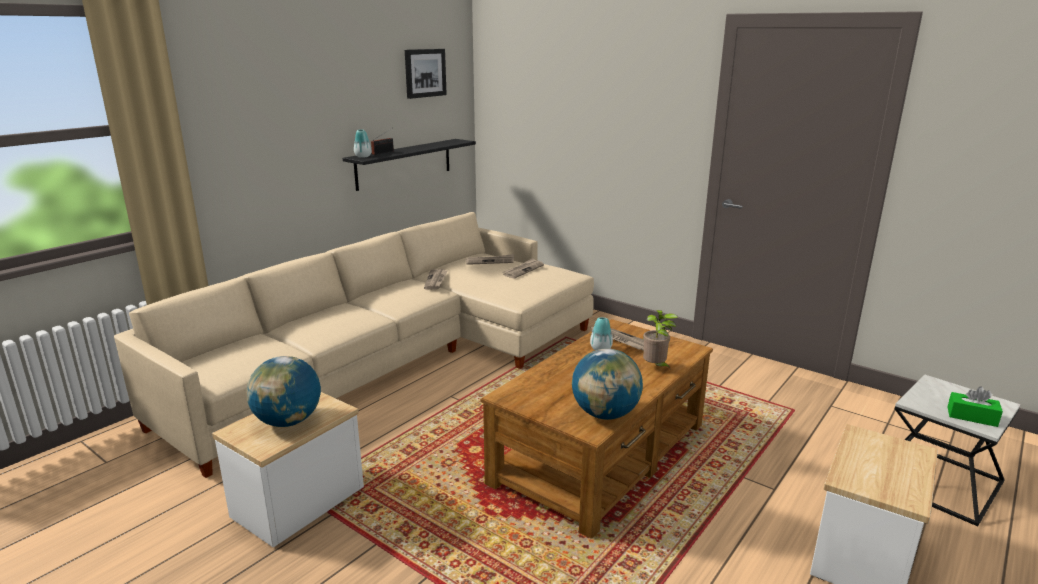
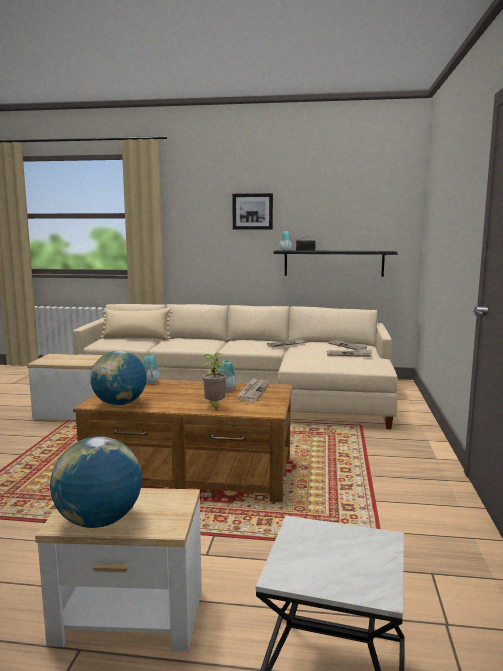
camera: 60 degrees right, 10 degrees down
globe [246,356,321,427] -> globe moved to [50,436,142,528]
picture [405,49,447,99] -> picture moved to [232,193,273,229]
green tissue box [948,386,1003,427] -> none
none -> beige pillow [101,308,173,340]
none -> vase [143,354,160,384]

